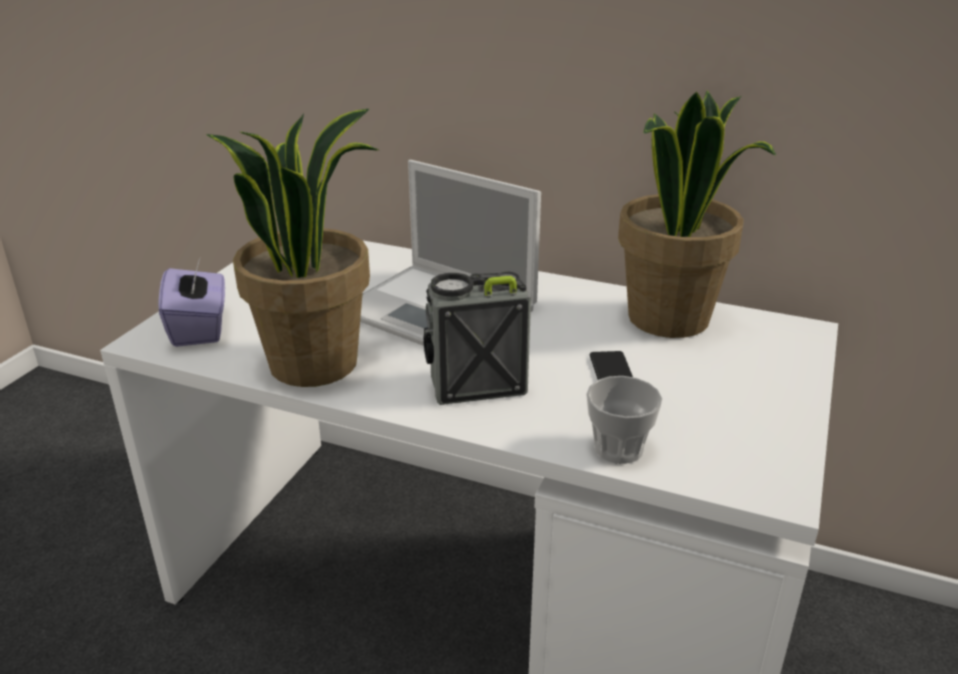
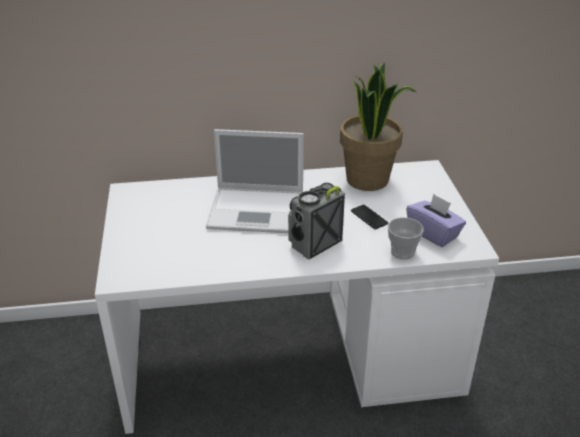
camera: 30 degrees left, 5 degrees up
purple tissue box [158,256,225,347] -> purple tissue box moved to [406,194,466,247]
potted plant [206,109,379,387] -> none

